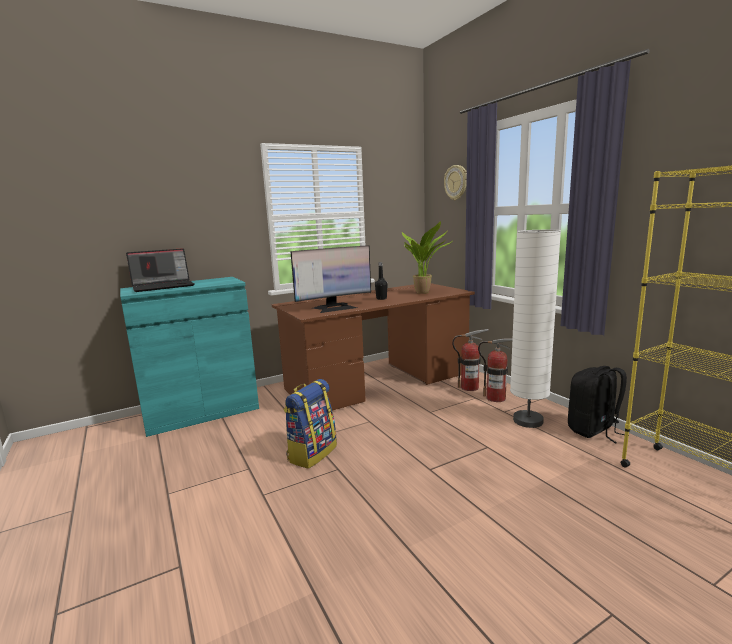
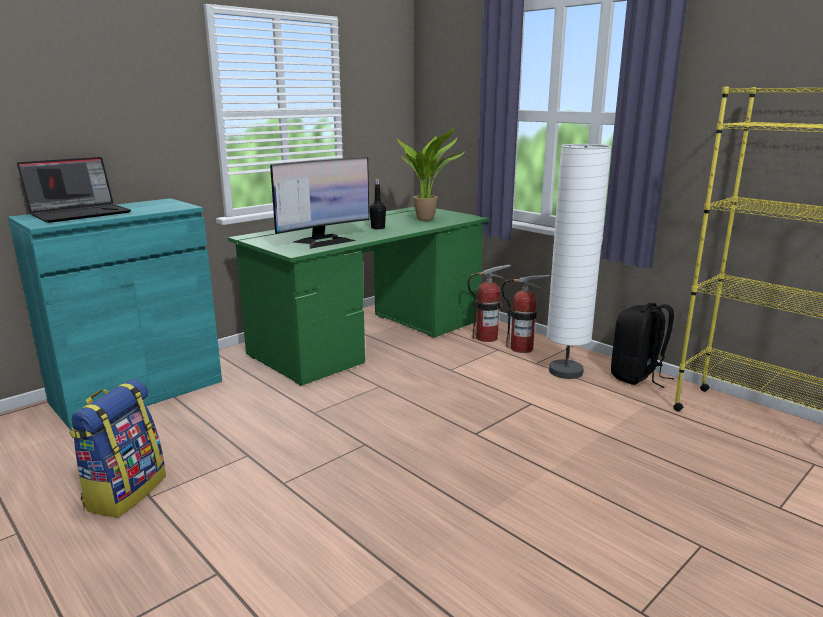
camera: 15 degrees left, 5 degrees up
brown desk [272,283,475,411] -> green desk [228,207,490,386]
backpack [284,379,337,469] -> backpack moved to [69,380,166,518]
wall clock [444,165,467,200] -> none

